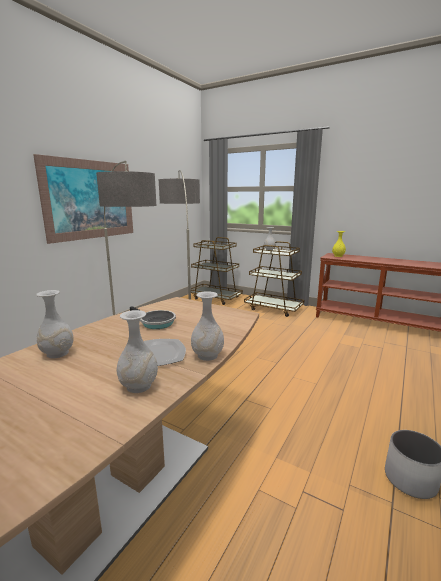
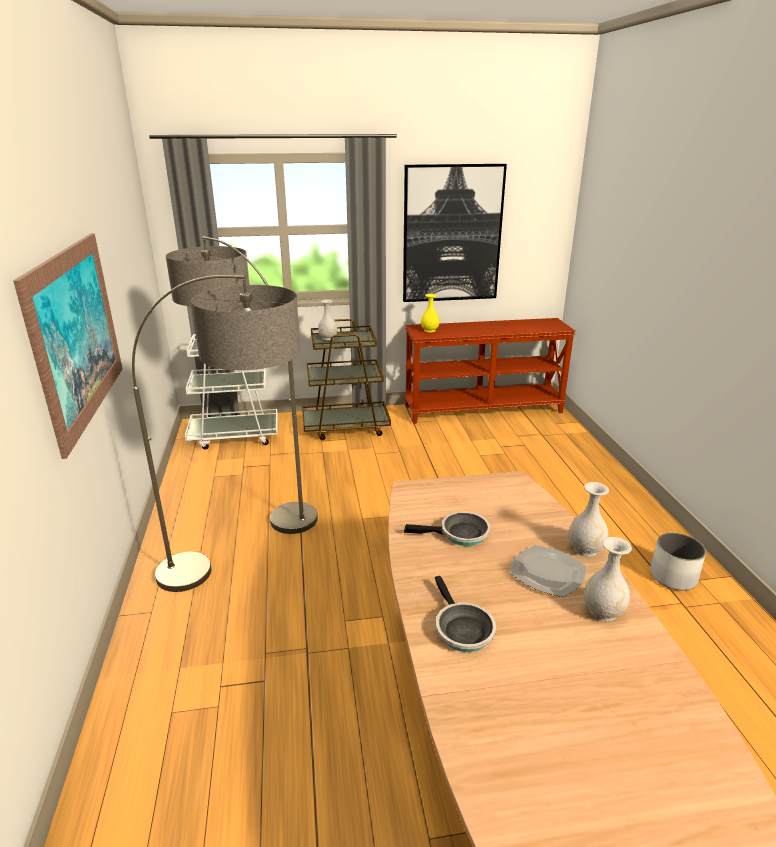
camera: 40 degrees left, 10 degrees up
white vase [36,290,74,358] -> frying pan [435,576,496,652]
brown cart [191,237,243,305] -> white cart [185,334,278,450]
none -> picture [403,164,507,302]

